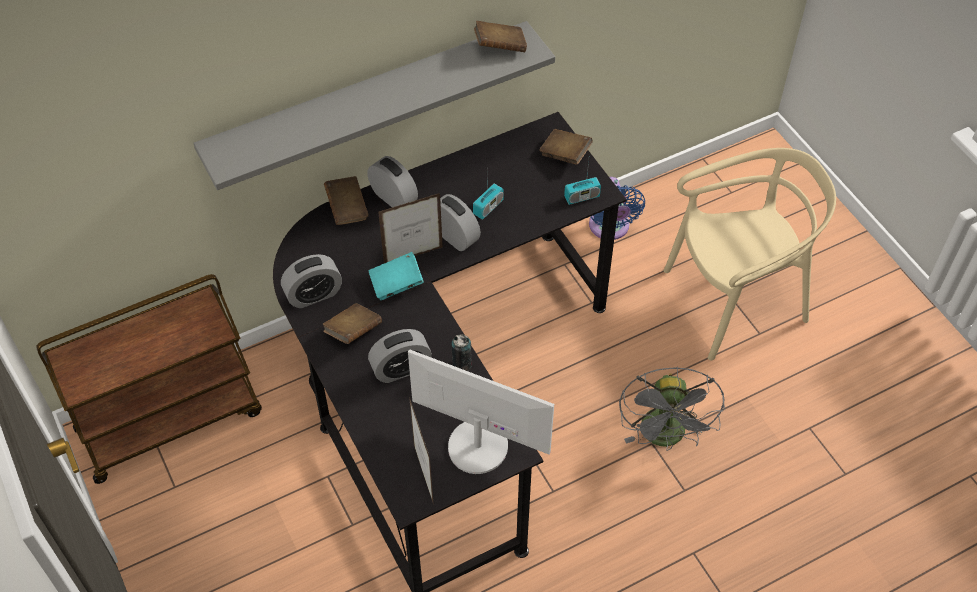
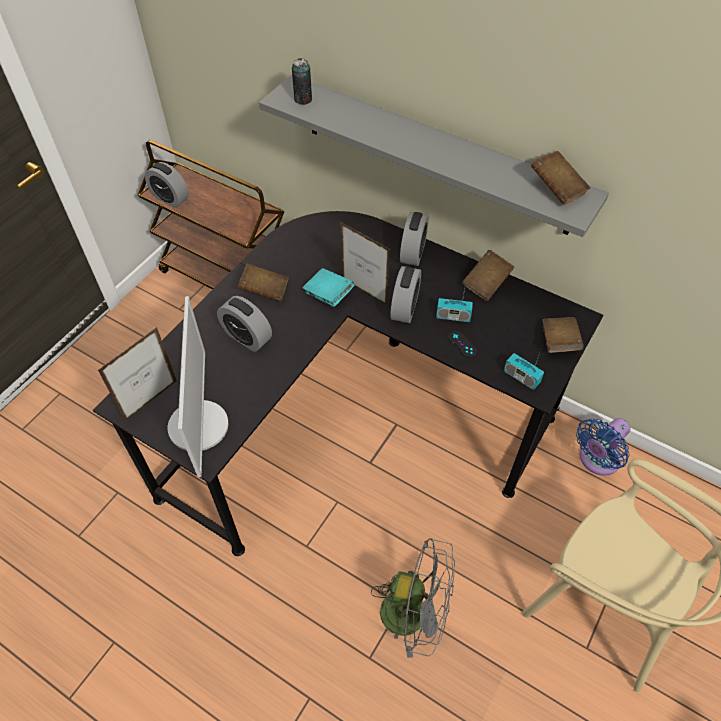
camera: 60 degrees right, 0 degrees up
alarm clock [281,254,342,308] -> alarm clock moved to [145,162,189,208]
brown book [324,176,369,225] -> brown book moved to [462,250,514,301]
can [451,334,472,371] -> can moved to [292,58,312,105]
grey fan [619,367,725,451] -> grey fan turned 135 degrees counterclockwise [371,538,455,658]
none -> black game controller [448,331,477,358]

